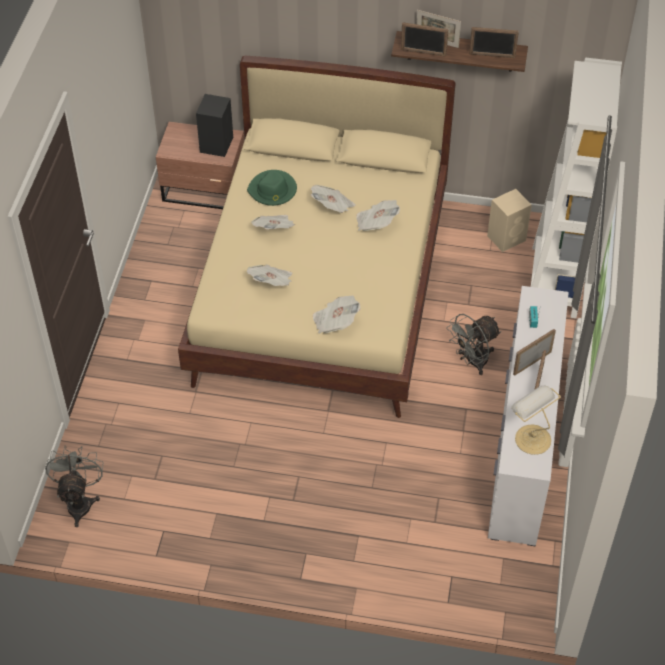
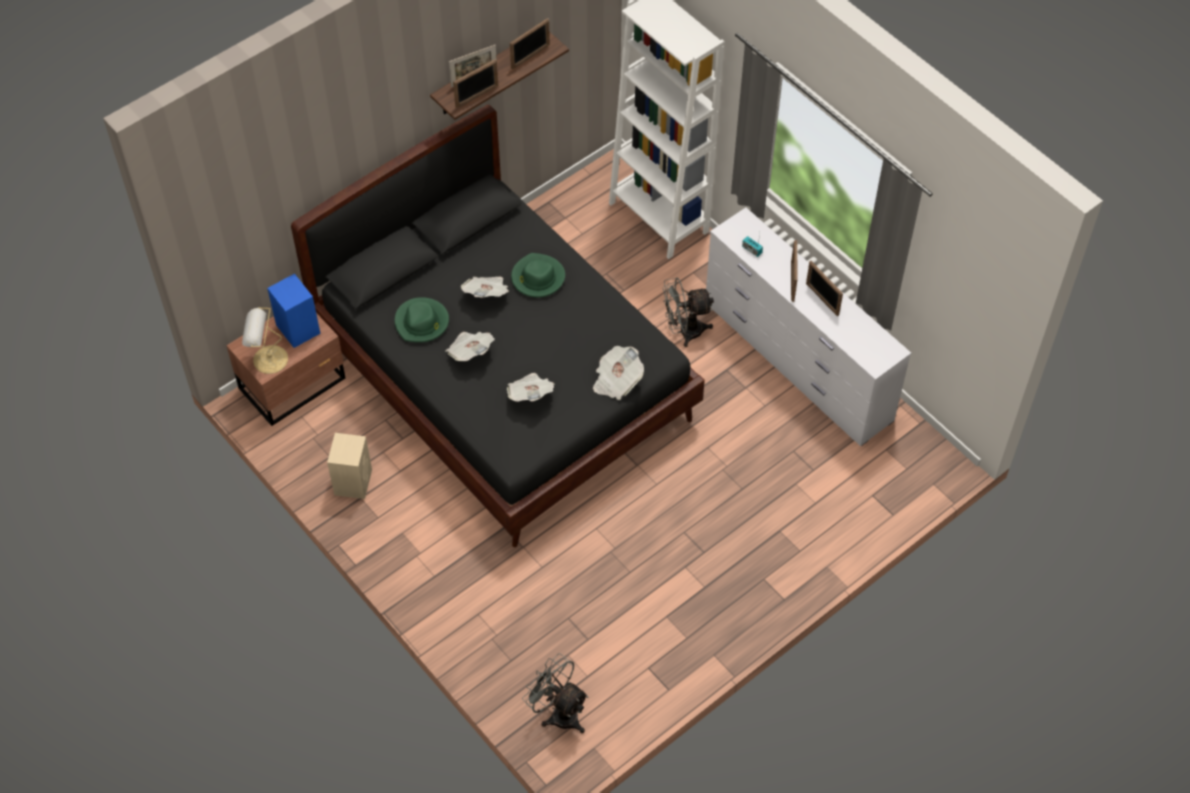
camera: 50 degrees left, 5 degrees up
beige bed [178,56,455,418] -> black bed [291,105,705,547]
black speaker [196,94,233,157] -> blue speaker [267,274,321,348]
newspaper [356,200,400,231] -> green hat [511,253,565,297]
grey fan [446,314,501,375] -> grey fan turned 75 degrees clockwise [663,278,714,347]
beige speaker [487,189,532,252] -> beige speaker moved to [327,433,372,499]
table lamp [511,386,561,455] -> table lamp moved to [242,307,288,374]

